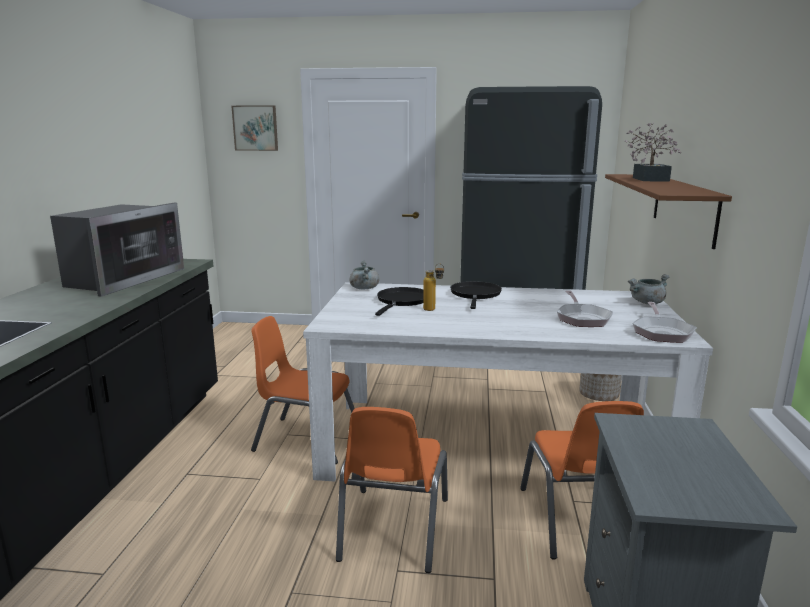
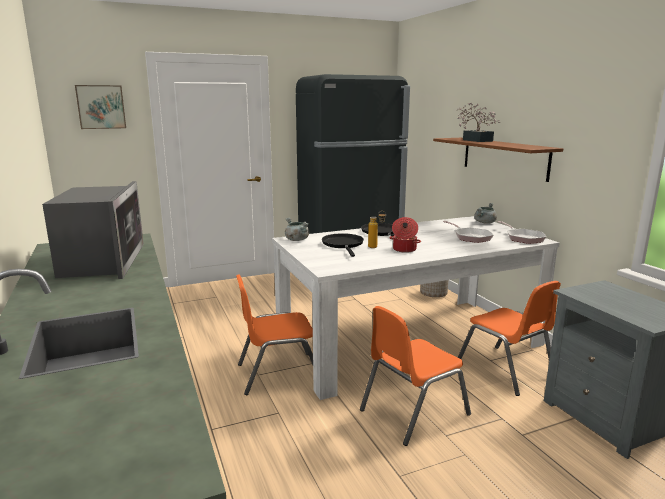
camera: 30 degrees left, 0 degrees up
orange chair [336,407,448,573] -> orange chair turned 75 degrees clockwise [360,306,471,446]
none -> cooking pot [389,217,421,253]

